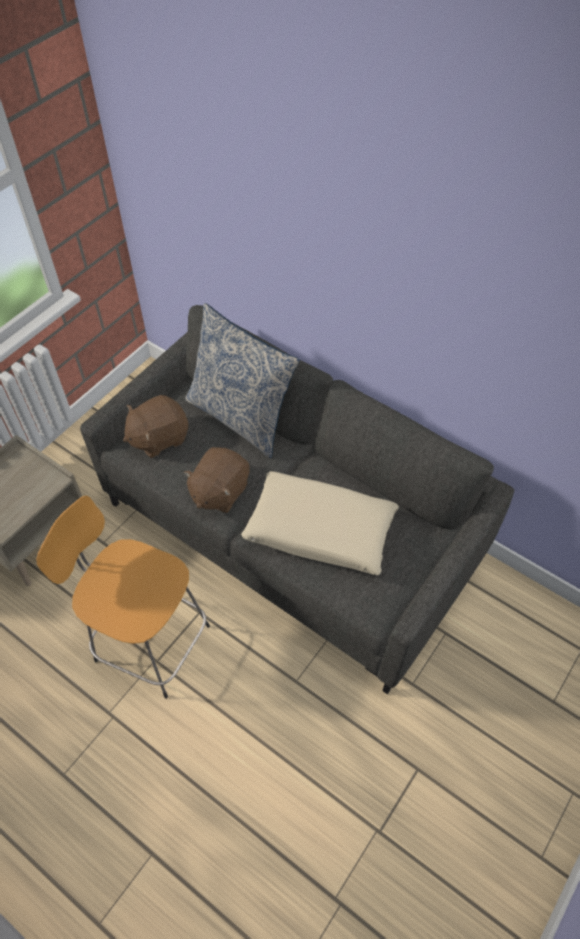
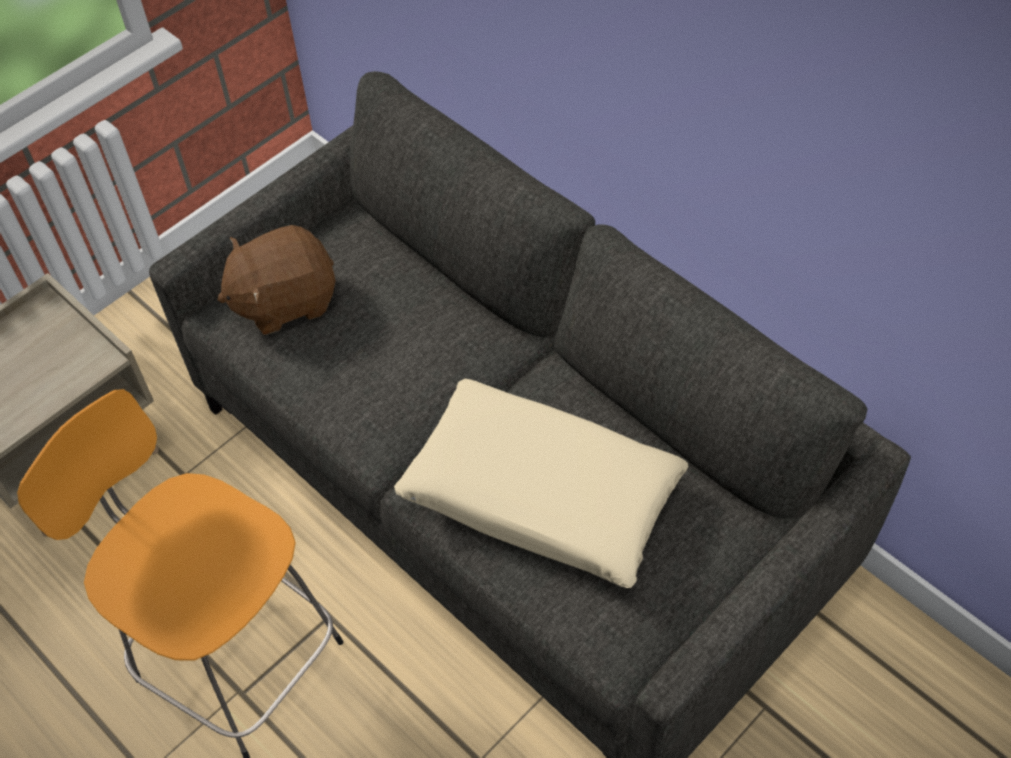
camera: 10 degrees right, 0 degrees up
brown plush toy [184,447,250,513] -> none
pillow [185,303,300,458] -> none

